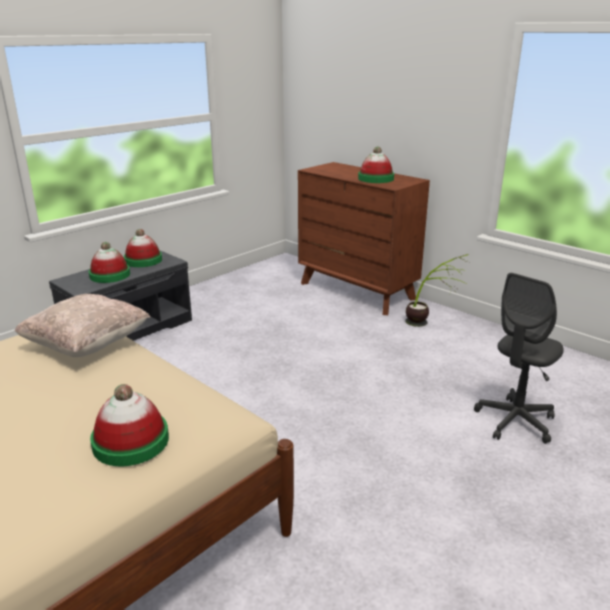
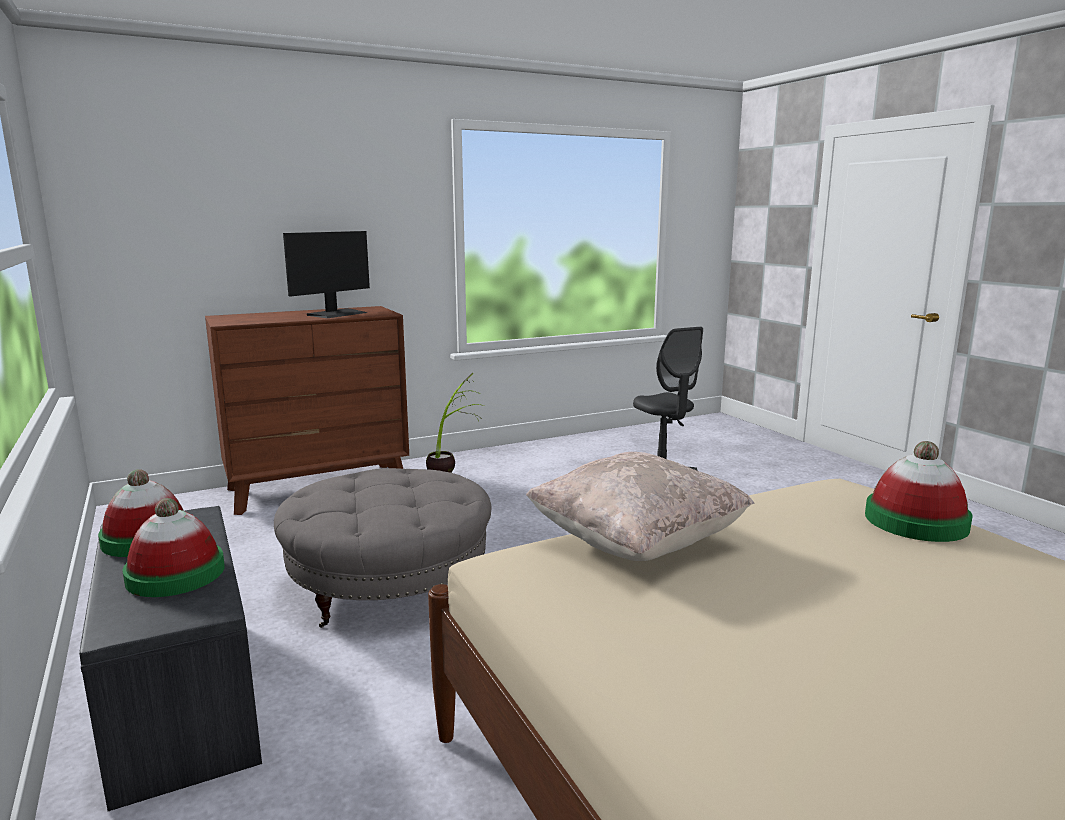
camera: 70 degrees left, 10 degrees down
hat [358,146,394,183] -> monitor [283,231,370,318]
none -> grey ottoman [274,468,491,628]

